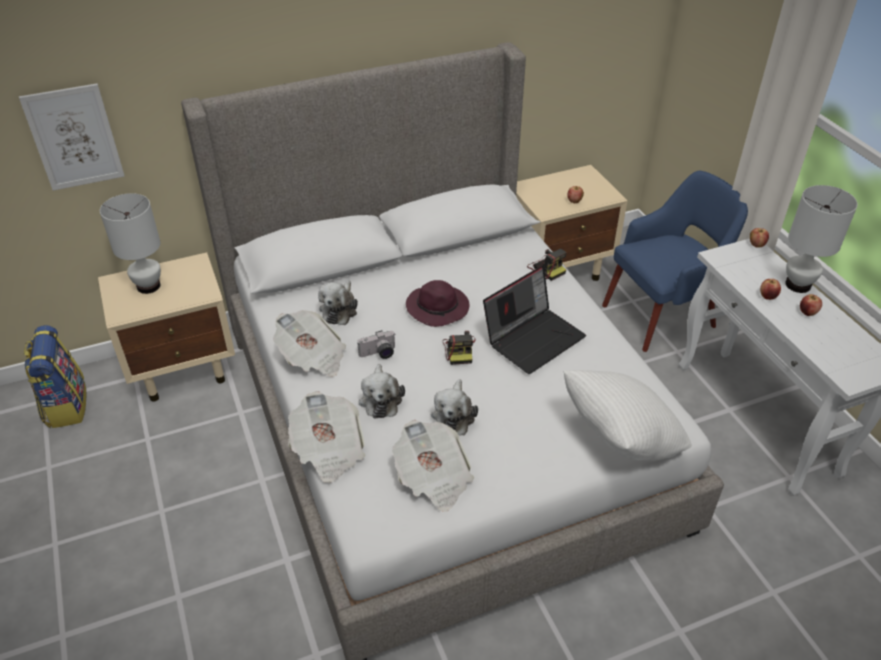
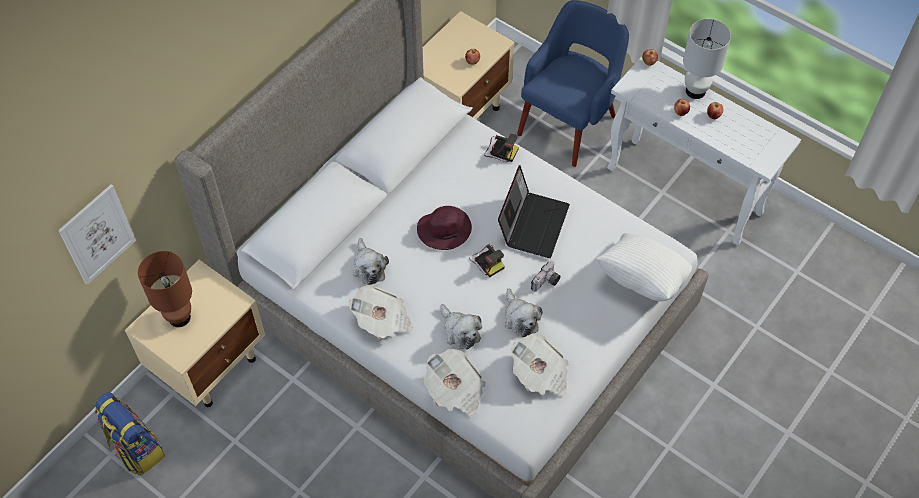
camera: 30 degrees left, 15 degrees up
white table lamp [100,193,161,294] -> brown table lamp [138,251,192,327]
camera [357,330,395,359] -> camera moved to [531,261,561,292]

